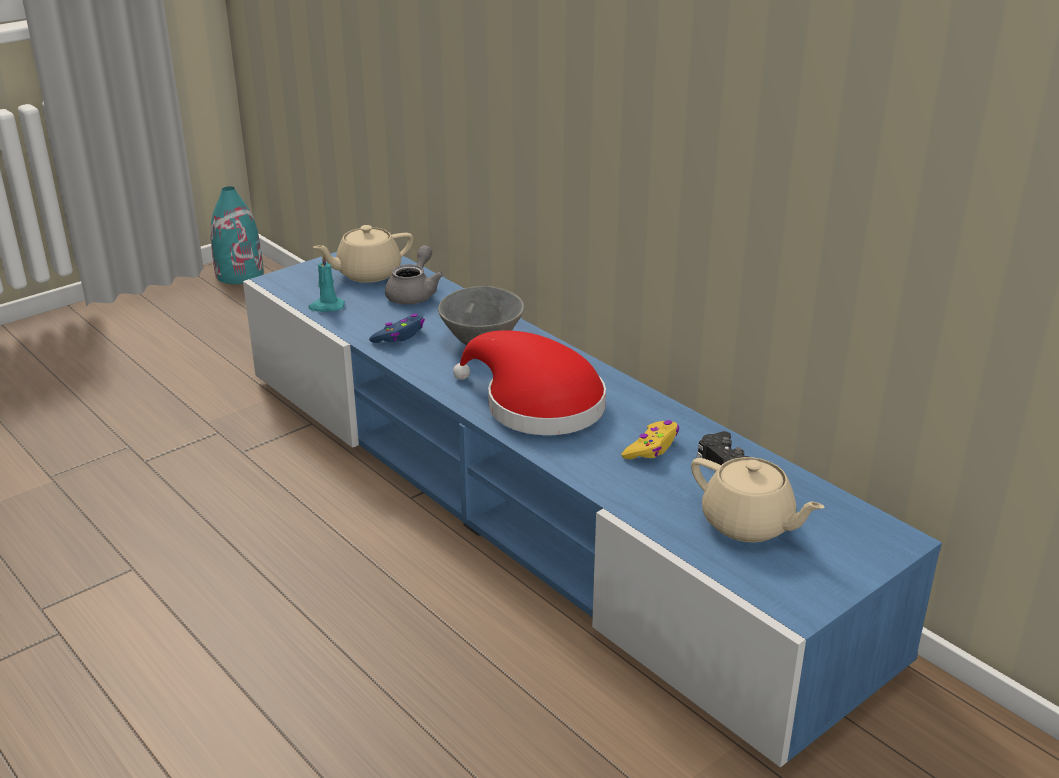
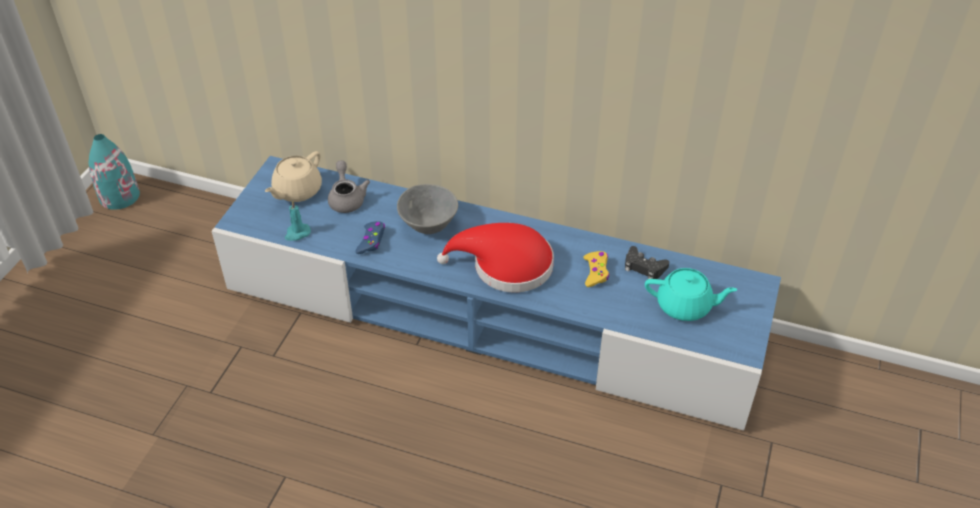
camera: 30 degrees left, 15 degrees up
beige teapot [691,457,825,542] -> turquoise teapot [645,268,737,321]

